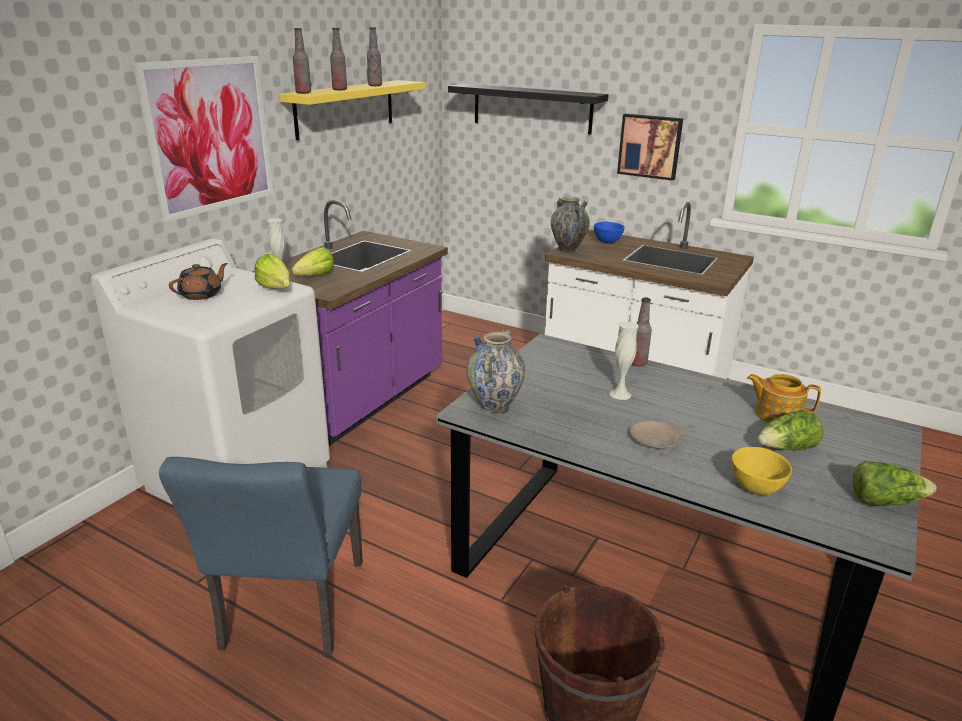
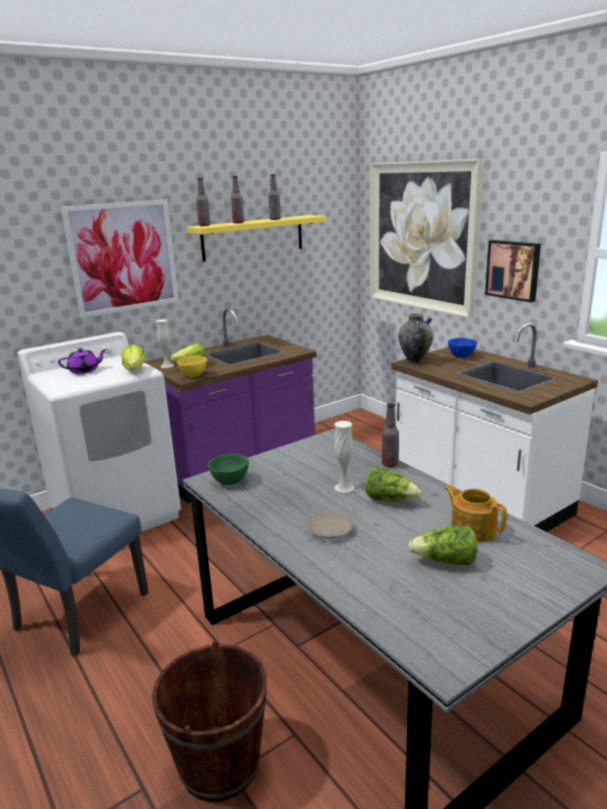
camera: 25 degrees right, 5 degrees down
brown teapot [169,263,228,300] -> purple teapot [58,348,107,374]
black shelf [448,84,609,134] -> picture [370,159,483,318]
vase [467,330,525,416] -> green bowl [208,453,249,485]
yellow bowl [732,447,792,495] -> yellow bowl moved to [177,356,207,377]
lettuce [853,461,936,506] -> lettuce moved to [365,467,421,501]

